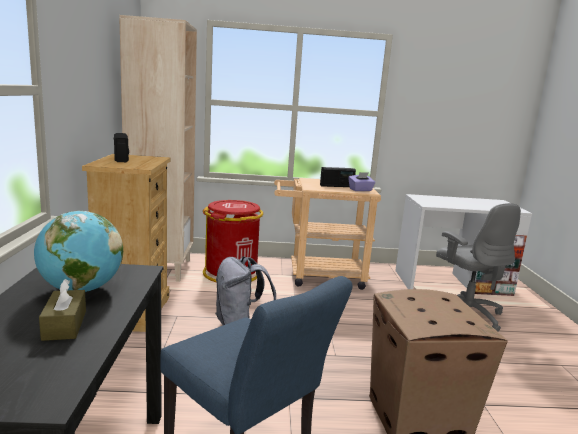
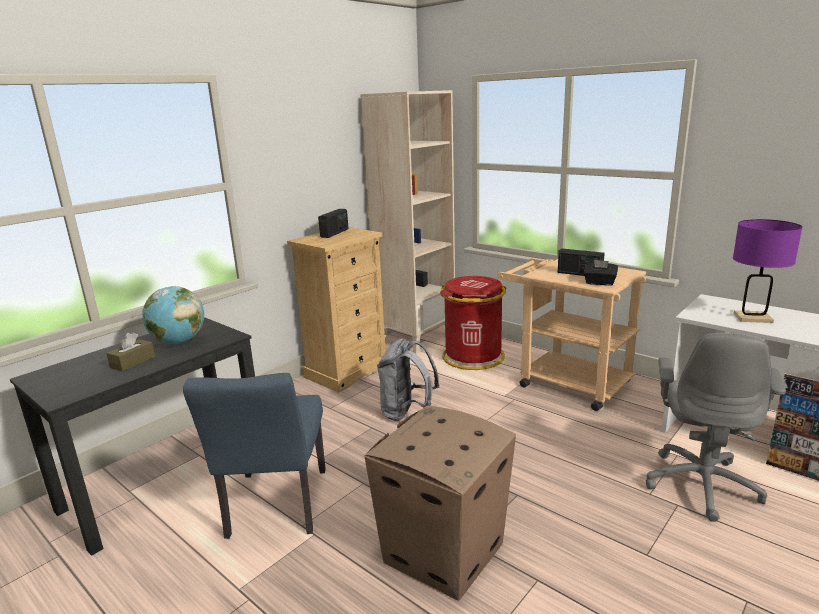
camera: 45 degrees right, 5 degrees up
purple tissue box [348,172,375,191] -> black tissue box [584,260,618,286]
none -> purple table lamp [733,219,803,323]

